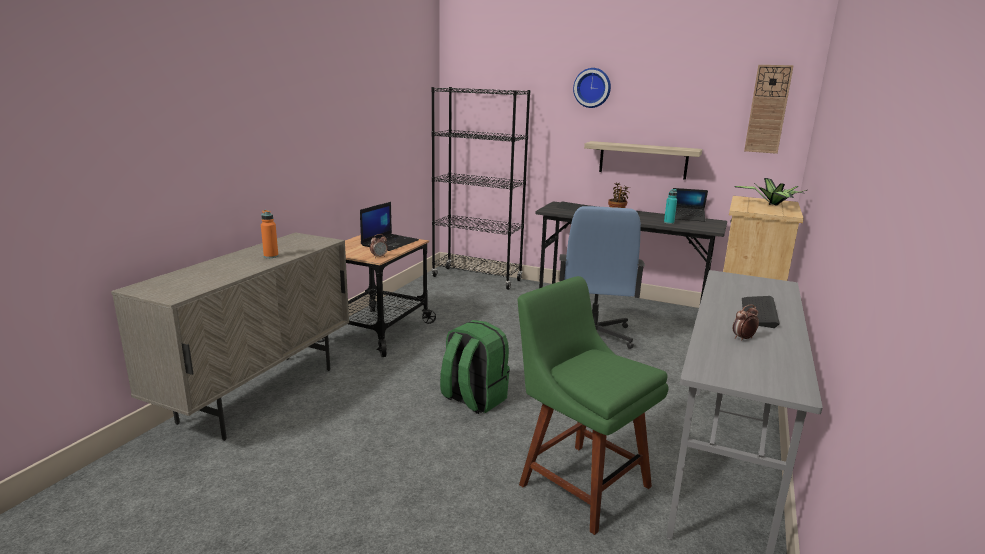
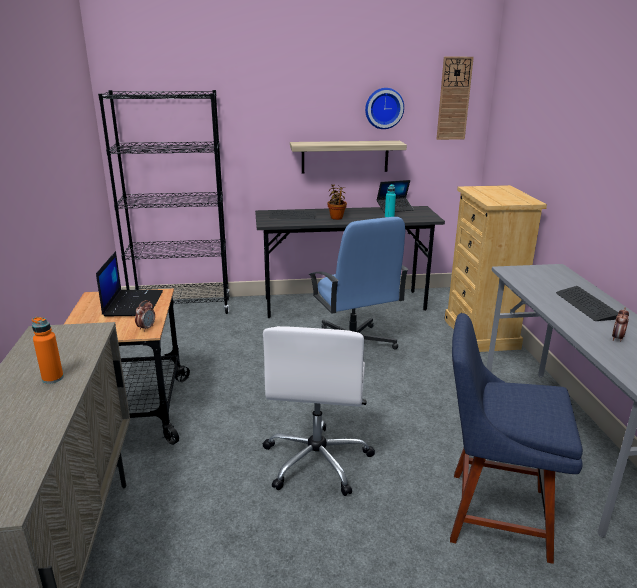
camera: 30 degrees left, 5 degrees up
green backpack [440,320,510,414] -> white office chair [263,326,375,496]
green chair [518,276,669,535] -> blue chair [450,313,583,564]
wall clock [573,68,611,108] -> wall clock moved to [365,88,404,129]
potted plant [735,178,807,206] -> none

